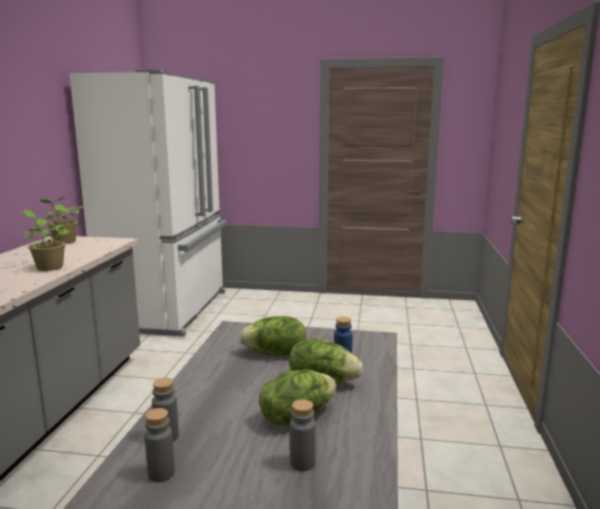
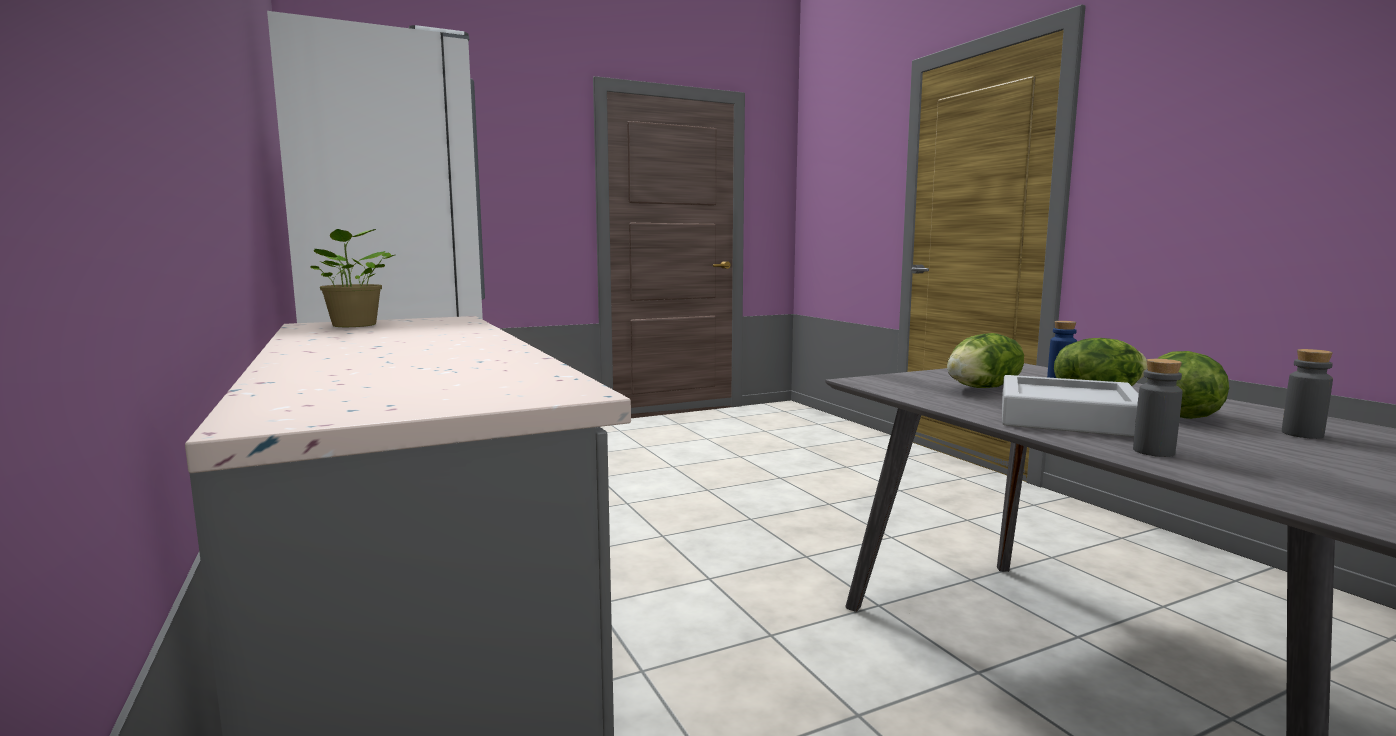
camera: 35 degrees left, 5 degrees down
potted plant [19,210,70,271] -> none
grey bottle [144,408,175,482] -> none
none -> grey tray [1002,375,1139,437]

